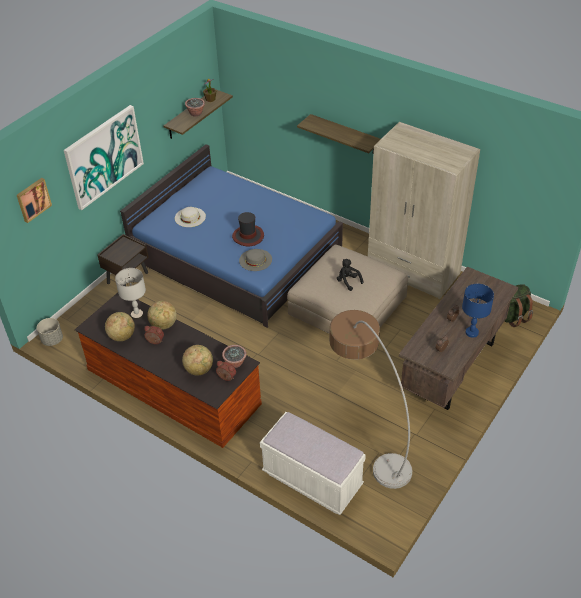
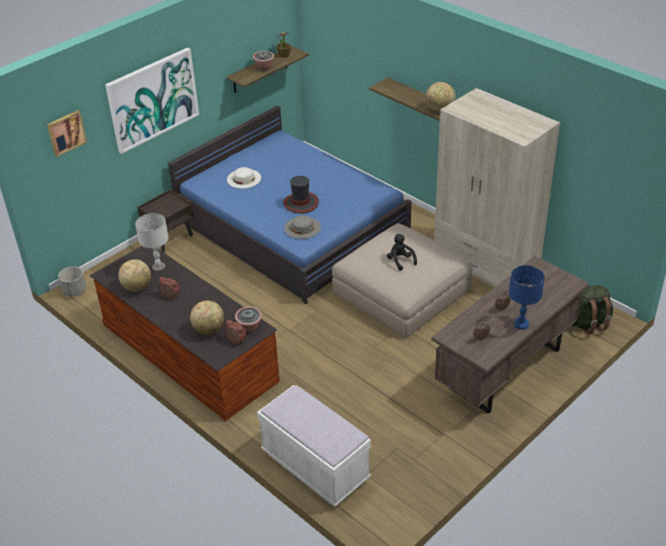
camera: 10 degrees right, 5 degrees down
globe [147,301,177,330] -> globe moved to [426,82,455,112]
floor lamp [330,310,412,489] -> none

